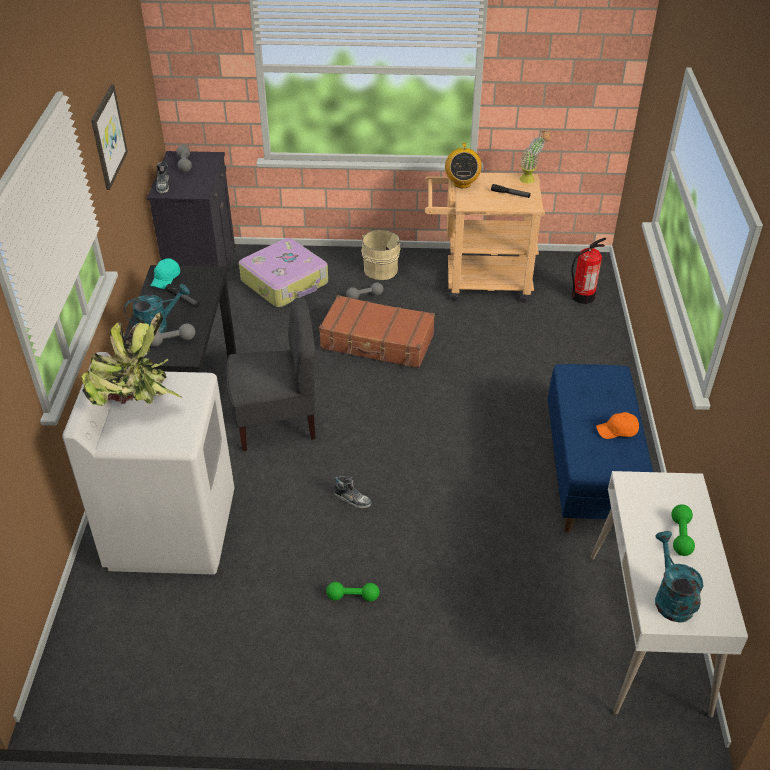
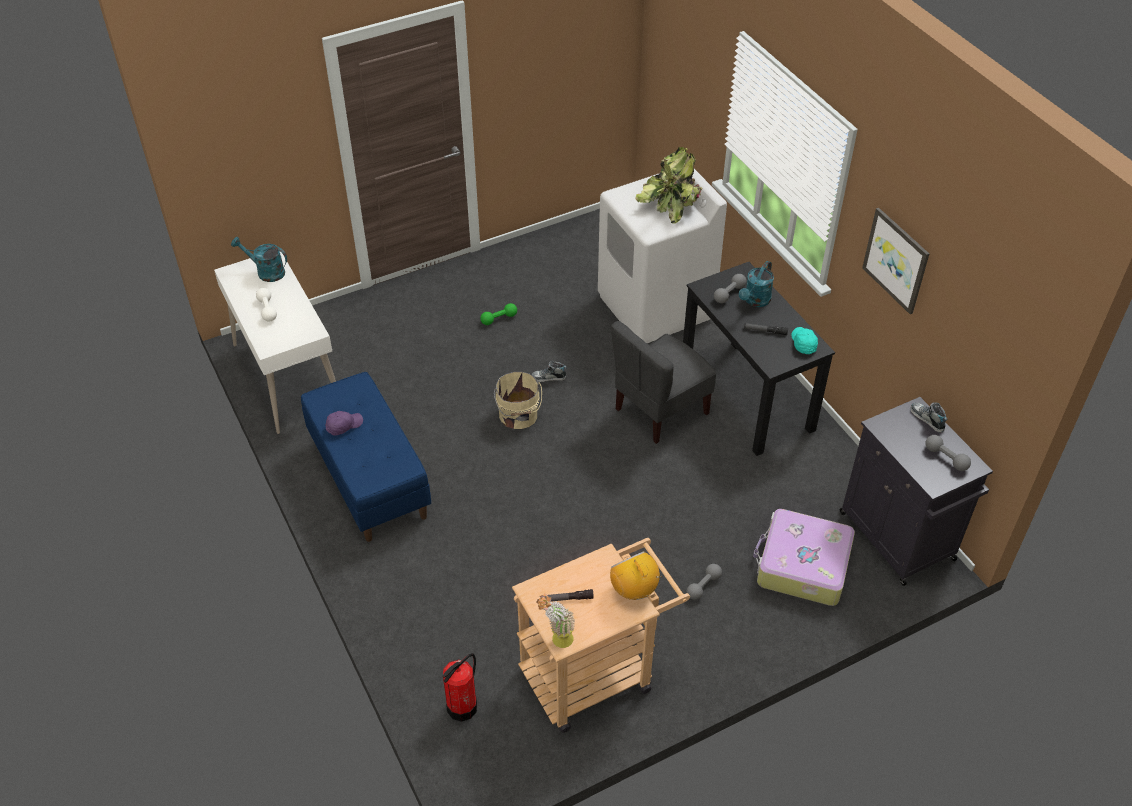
camera: 150 degrees right, 5 degrees up
brown suitcase [319,295,435,368] -> none
beige bucket [361,229,403,280] -> beige bucket moved to [494,372,542,429]
orange cap [596,412,639,439] -> purple cap [325,411,363,436]
turquoise watering can [655,531,703,623] -> turquoise watering can turned 150 degrees clockwise [231,237,287,282]
green dumbbell [671,504,695,556] -> white dumbbell [256,288,277,322]

